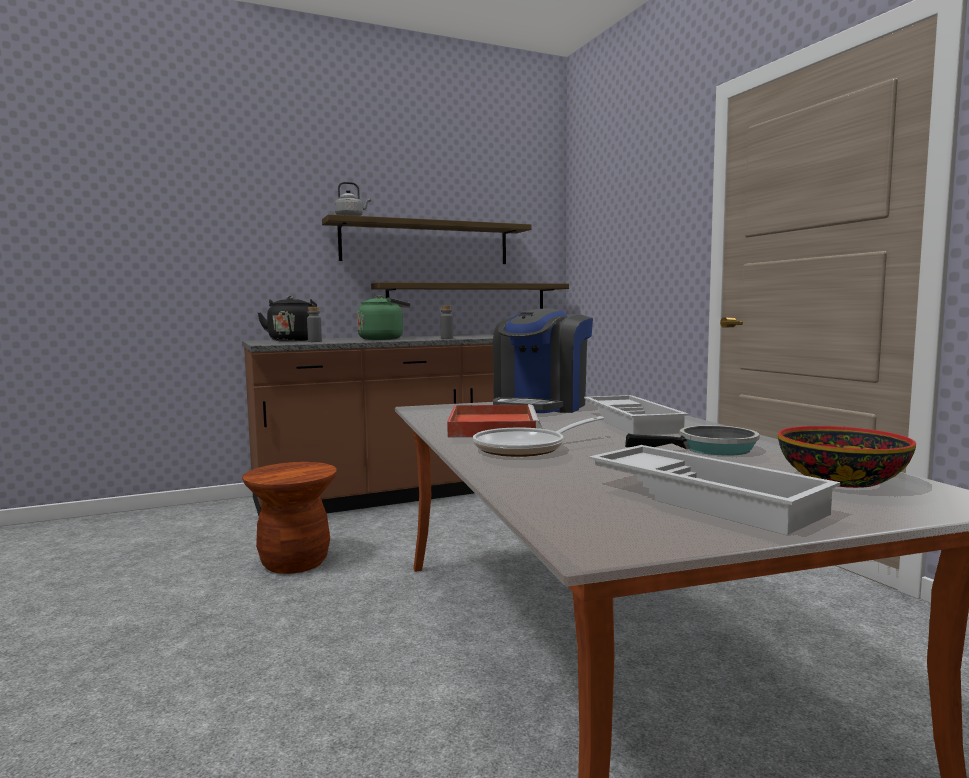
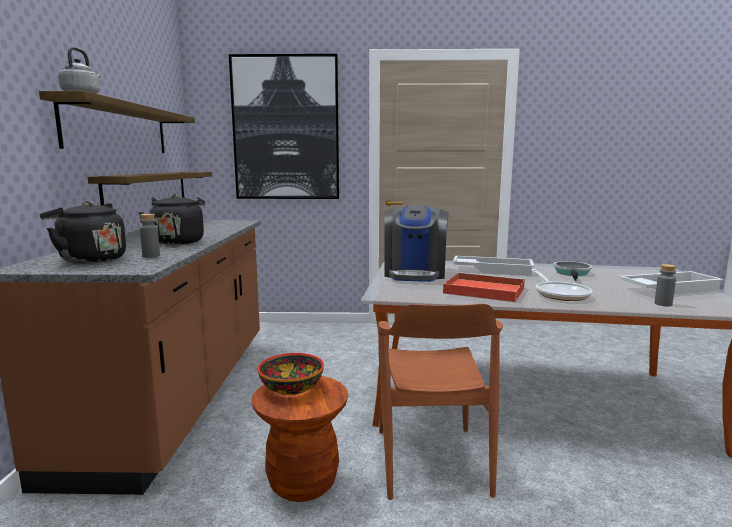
camera: 65 degrees left, 5 degrees up
green kettle [357,295,410,340] -> black kettle [138,194,205,245]
grey bottle [440,306,453,339] -> grey bottle moved to [654,264,676,306]
coffee machine [493,308,593,413] -> coffee machine turned 45 degrees clockwise [384,205,449,282]
bowl [778,426,916,488] -> bowl moved to [258,353,324,395]
none -> picture [229,54,339,199]
none -> brown chair [378,304,503,500]

